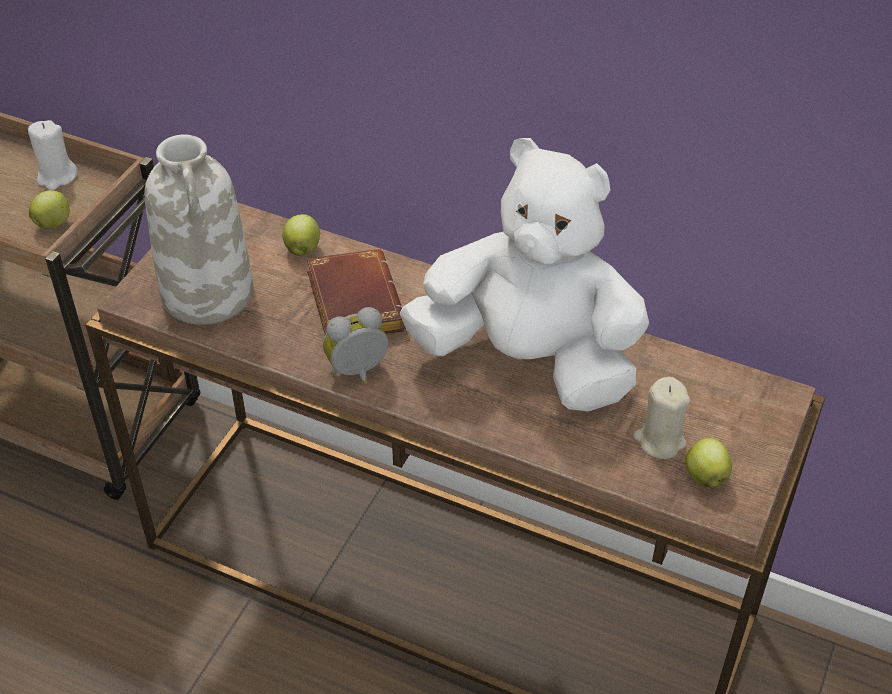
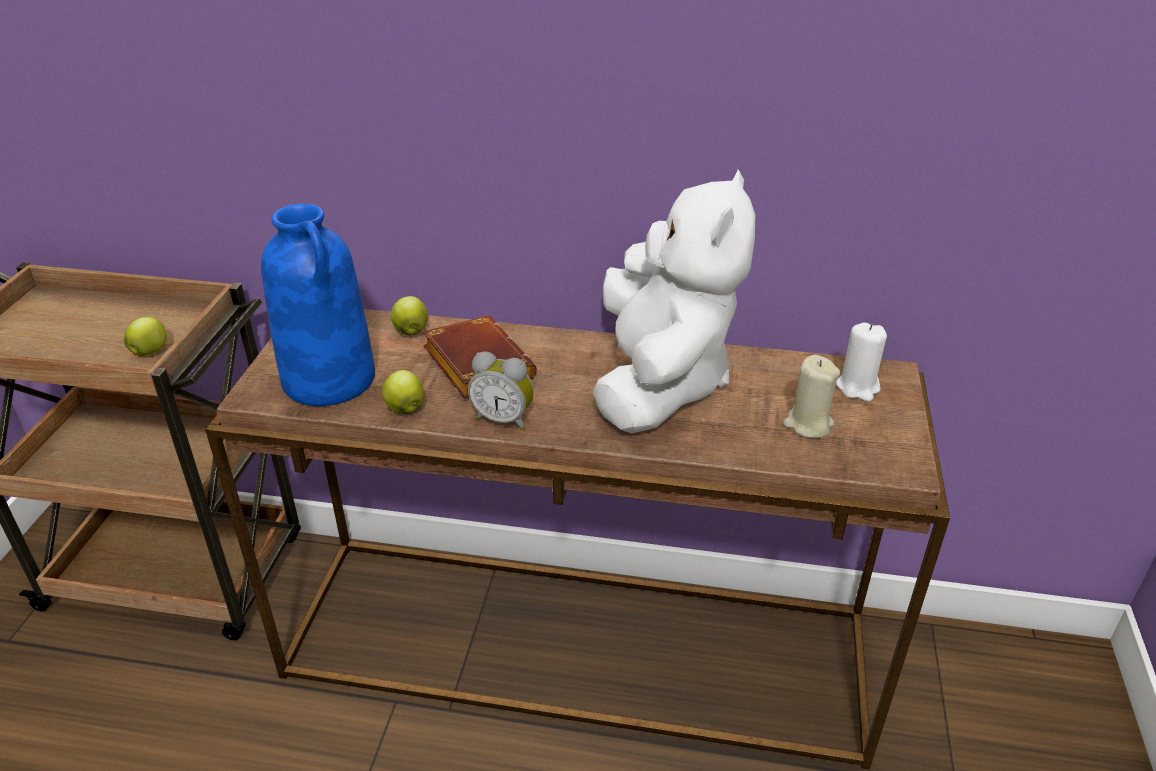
camera: 15 degrees left, 10 degrees down
white candle [28,120,78,190] -> white candle moved to [836,322,887,401]
white vase [144,134,253,325] -> blue vase [261,204,375,406]
alarm clock [323,307,388,384] -> alarm clock turned 120 degrees counterclockwise [468,351,534,431]
white plush toy [400,138,649,412] -> white plush toy turned 90 degrees clockwise [593,170,755,434]
apple [685,438,732,488] -> apple moved to [382,370,424,414]

